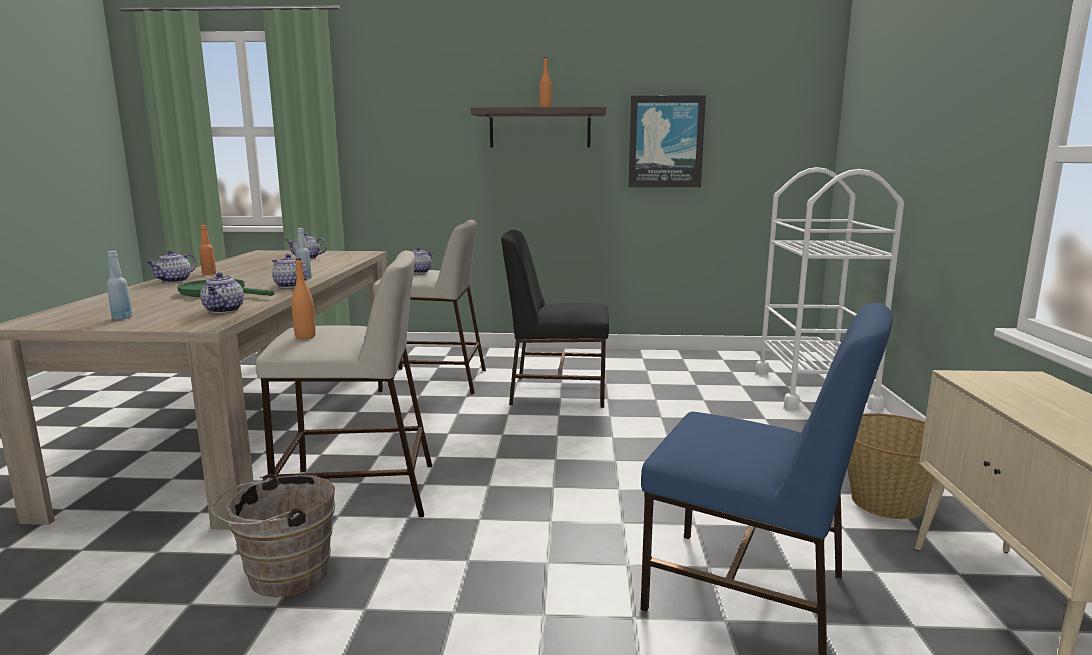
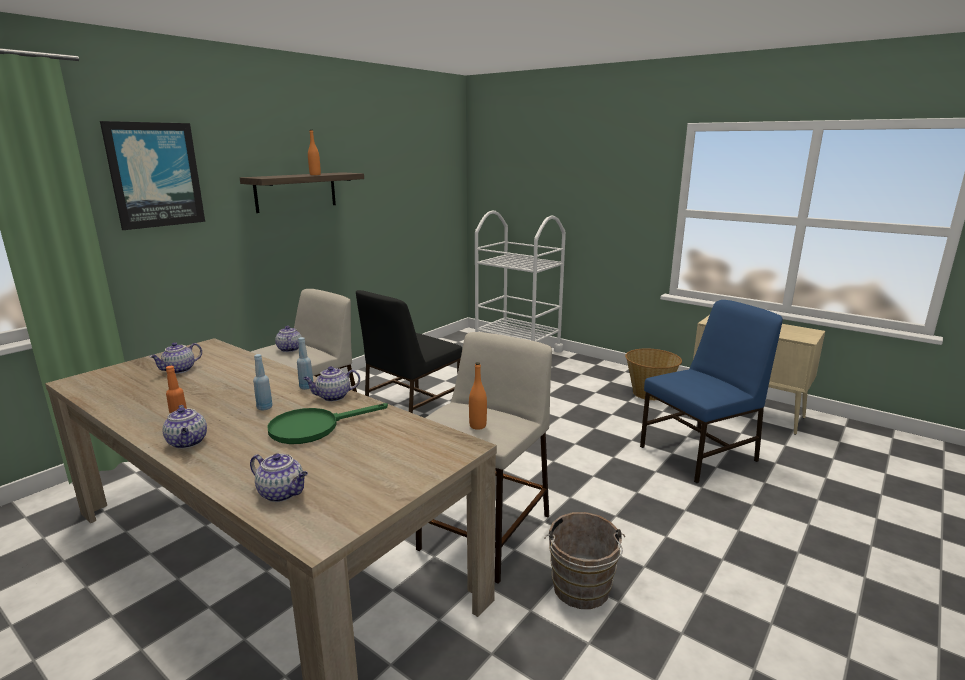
camera: 55 degrees left, 5 degrees up
blue bottle [107,251,132,320] -> blue bottle moved to [253,354,273,410]
teapot [200,272,244,313] -> teapot moved to [250,453,308,502]
picture [628,95,706,187] -> picture moved to [100,121,205,230]

